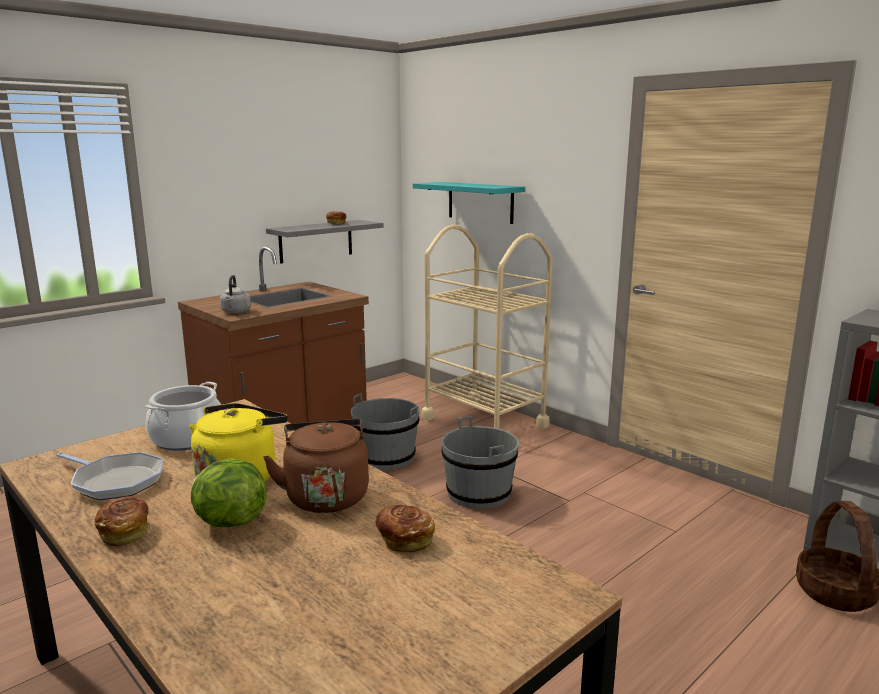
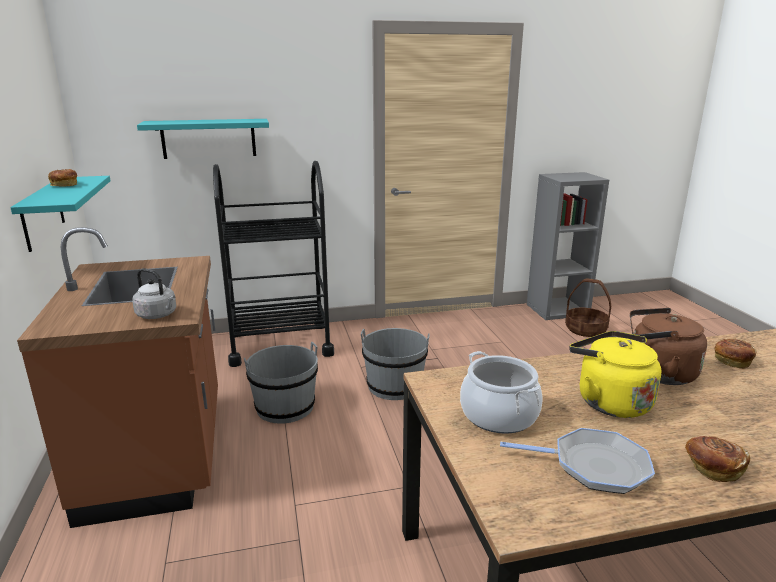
camera: 60 degrees left, 5 degrees up
frying pan [56,452,163,500] -> frying pan turned 45 degrees clockwise [500,428,655,494]
lettuce [191,458,267,527] -> none
grey shelf [266,220,384,264] -> turquoise shelf [10,176,111,252]
beige cart [421,225,553,429] -> black cart [213,161,334,367]

